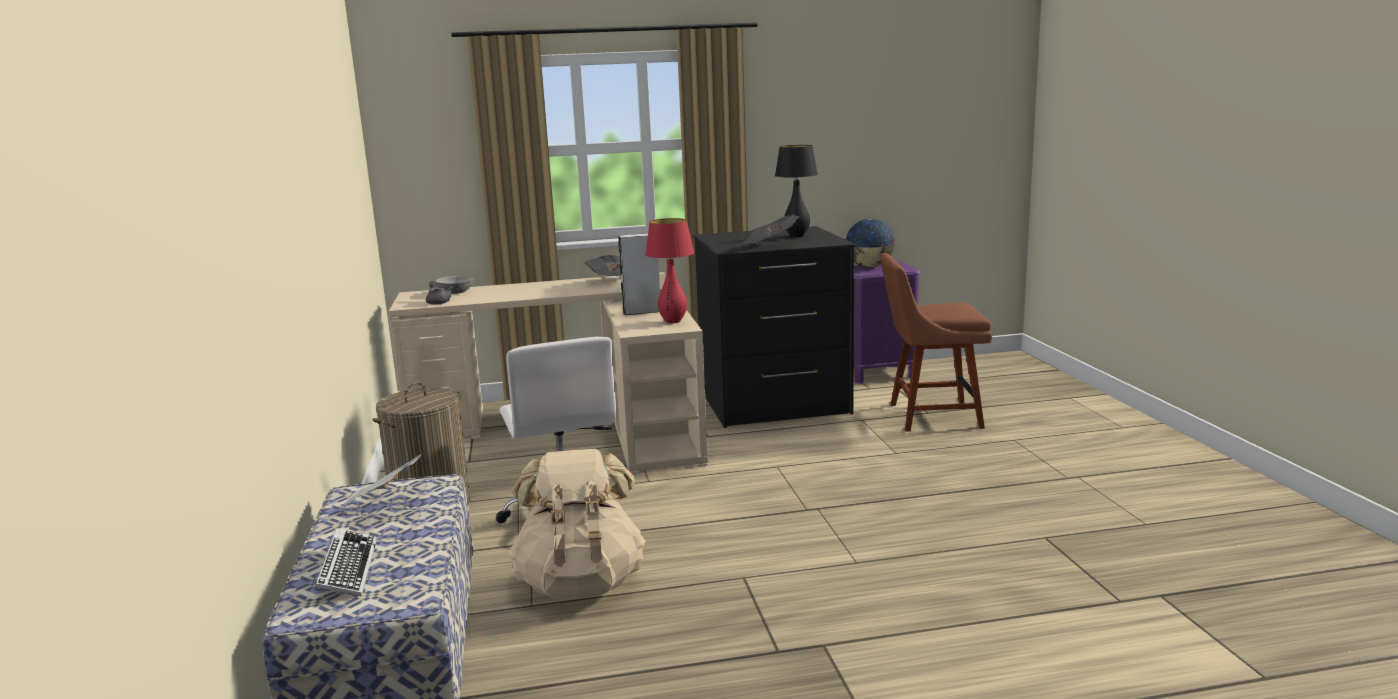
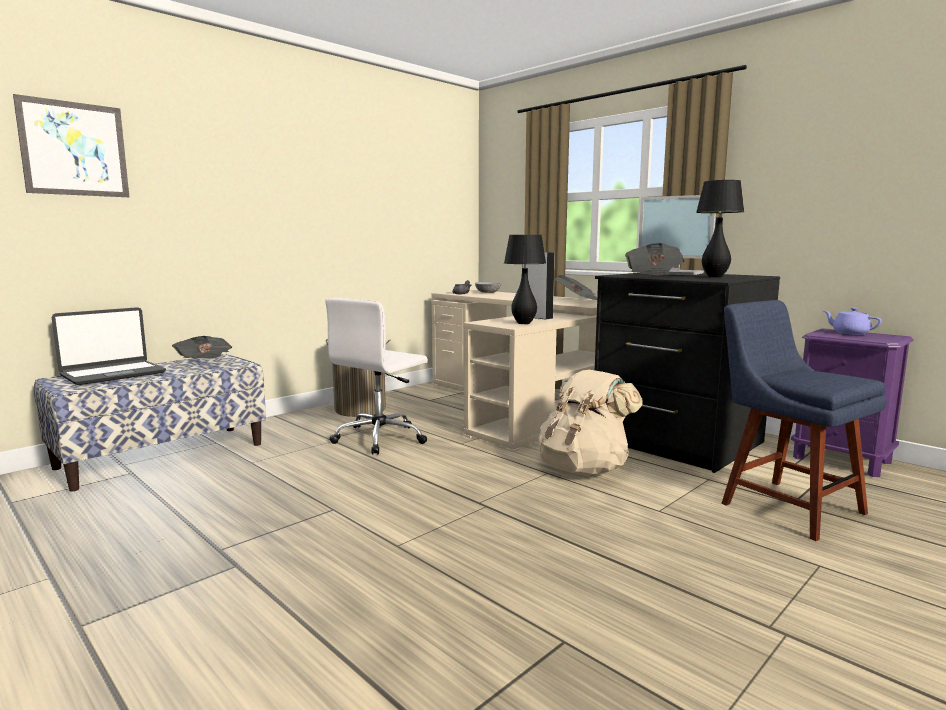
camera: 55 degrees right, 5 degrees down
keyboard [315,528,377,596] -> laptop [52,307,166,385]
beige backpack [508,449,646,599] -> beige backpack moved to [539,370,642,475]
red table lamp [645,218,694,323] -> black table lamp [504,235,546,324]
globe [846,219,896,268] -> purple teapot [824,308,882,335]
brown chair [880,253,992,431] -> blue chair [721,300,887,541]
none -> picture [13,94,129,197]
none -> monitor [638,195,716,275]

